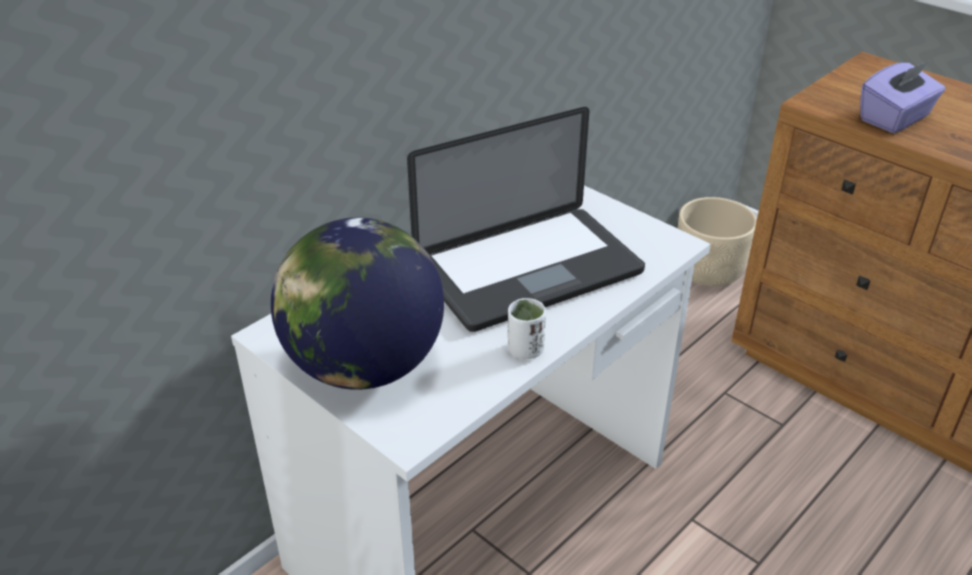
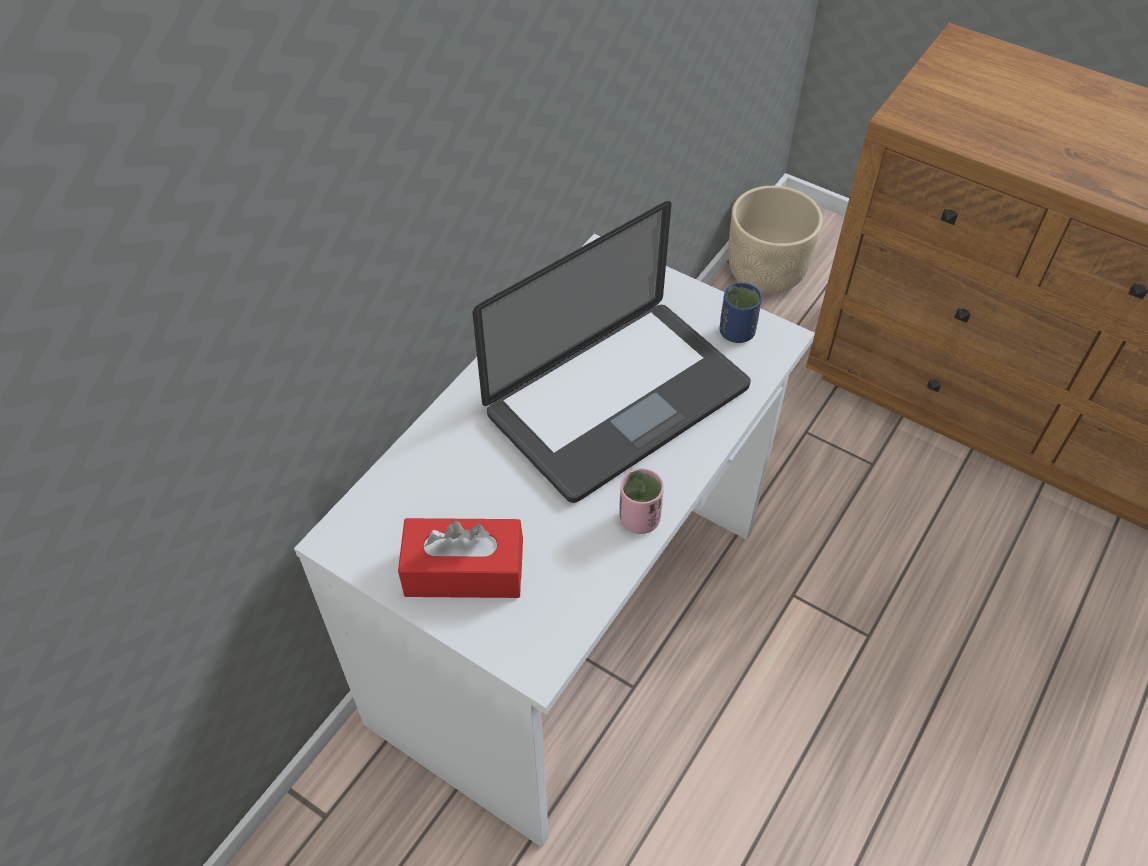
camera: 10 degrees left, 15 degrees up
globe [271,218,444,390] -> red tissue box [398,518,523,598]
white cup [508,298,546,359] -> pink cup [619,468,664,534]
purple tissue box [860,61,946,133] -> none
none -> blue cup [720,283,762,343]

